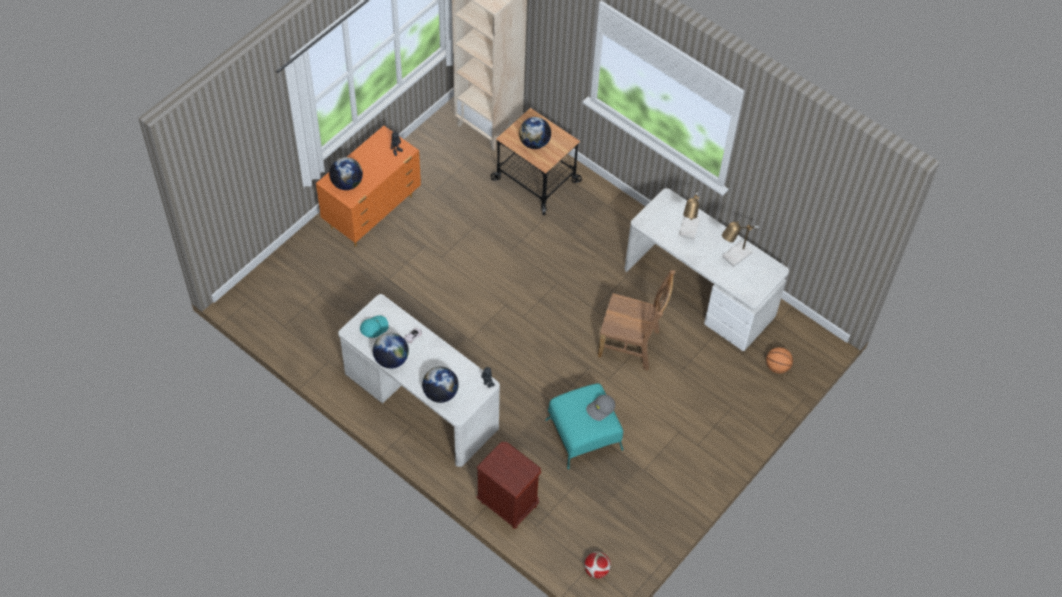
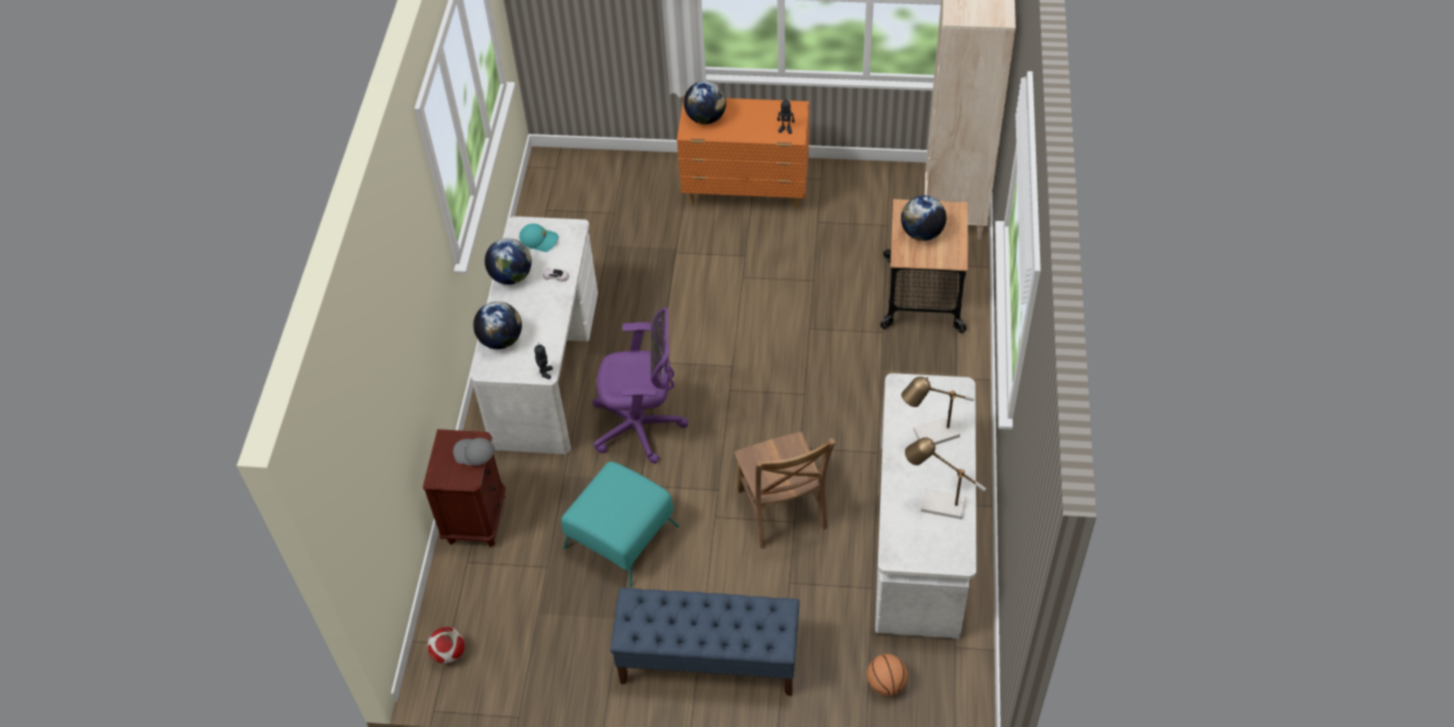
camera: 60 degrees right, 5 degrees down
grey cap [586,395,615,421] -> grey cap moved to [453,438,495,466]
none -> purple office chair [593,307,688,464]
none -> blue bench [610,588,799,696]

